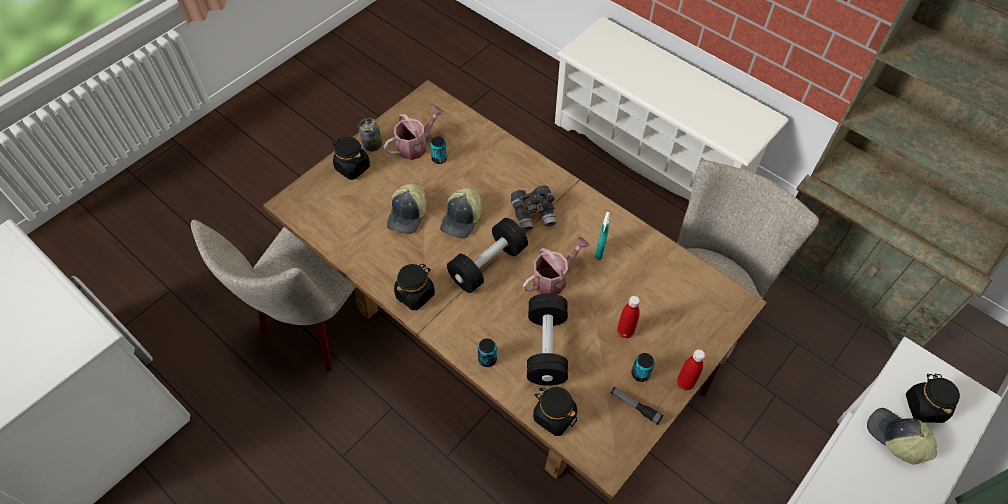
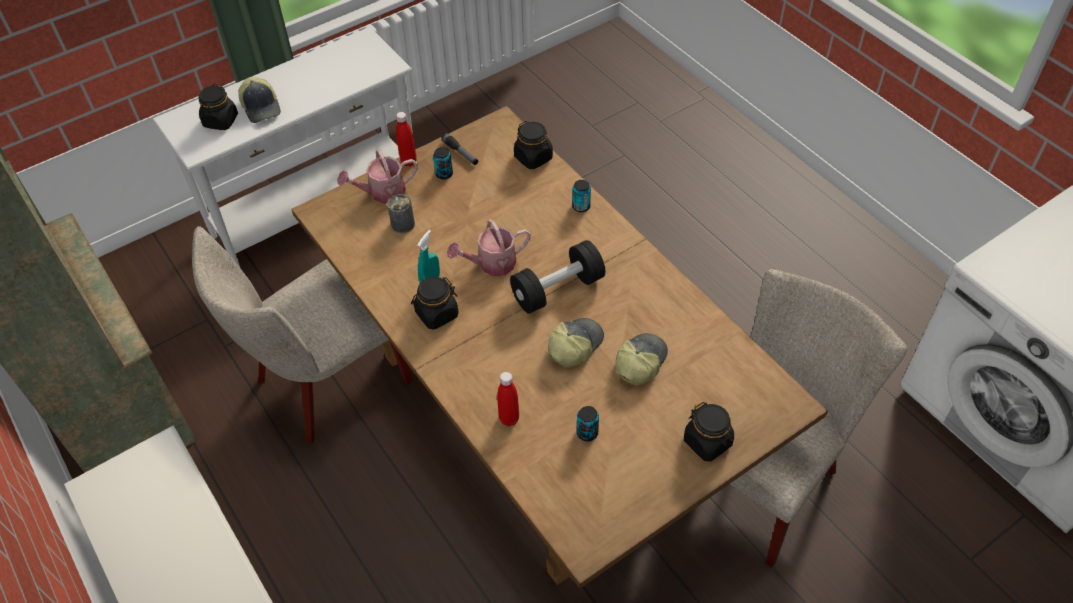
camera: 165 degrees left, 5 degrees down
can [358,118,382,152] -> can moved to [387,194,415,233]
watering can [384,106,445,160] -> watering can moved to [337,150,418,204]
black jar [394,264,435,310] -> black jar moved to [411,277,459,330]
grey binoculars [511,185,556,231] -> none
black dumbbell [527,293,568,386] -> none
red bottle [617,296,640,338] -> red bottle moved to [497,372,519,426]

